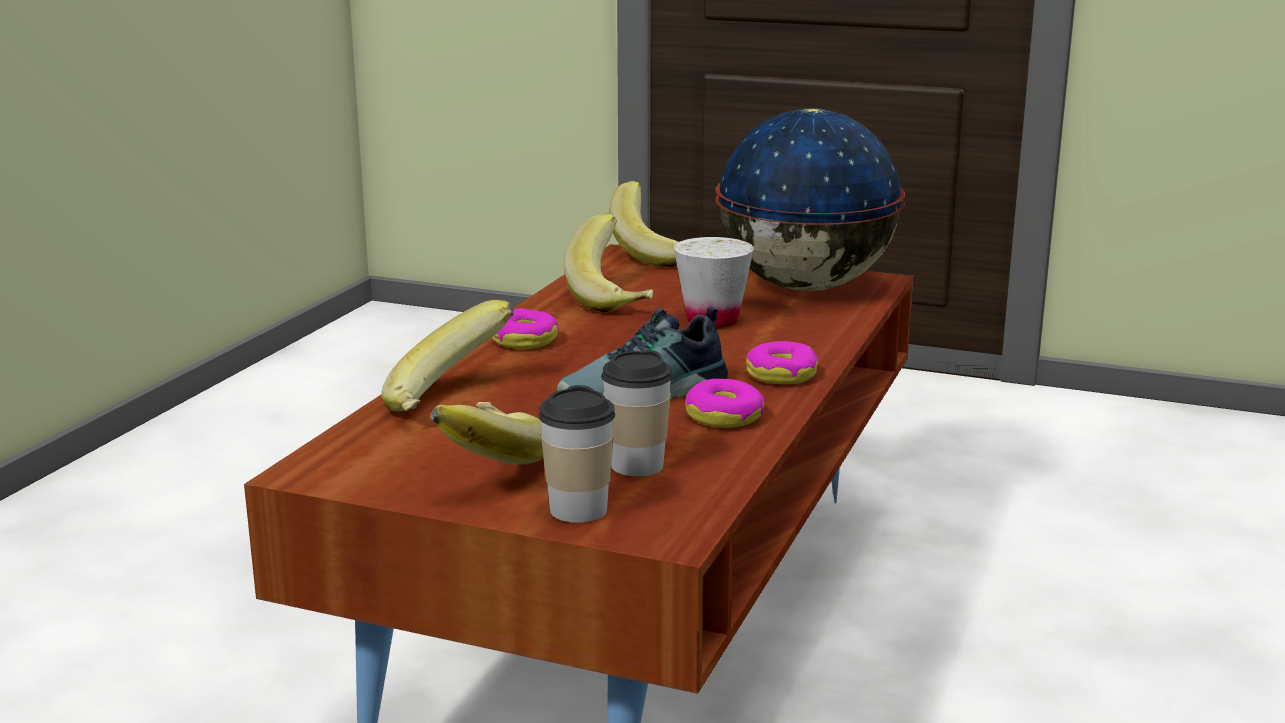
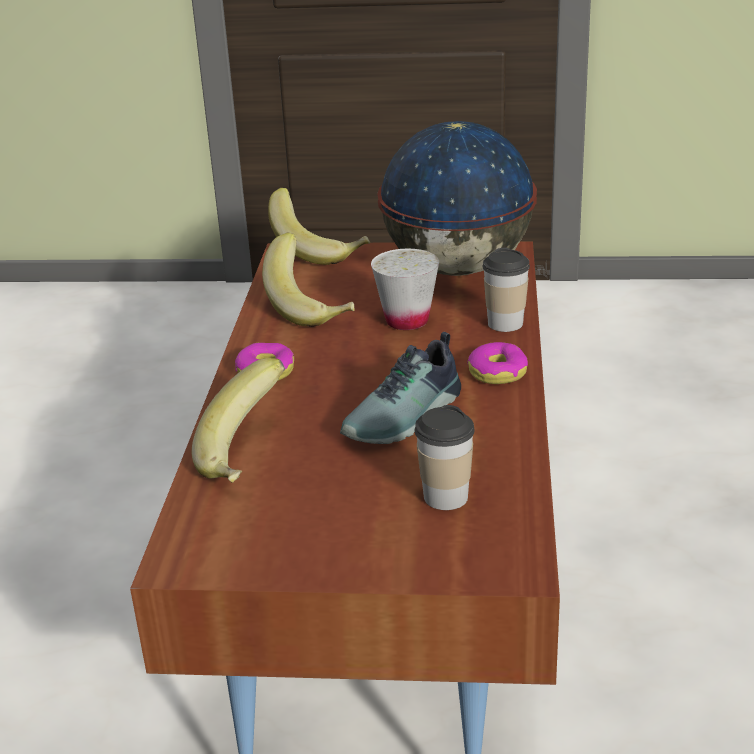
camera: 15 degrees left, 10 degrees up
banana [430,402,544,465] -> none
cup [539,385,615,523] -> cup moved to [483,248,530,332]
donut [685,379,764,428] -> none

